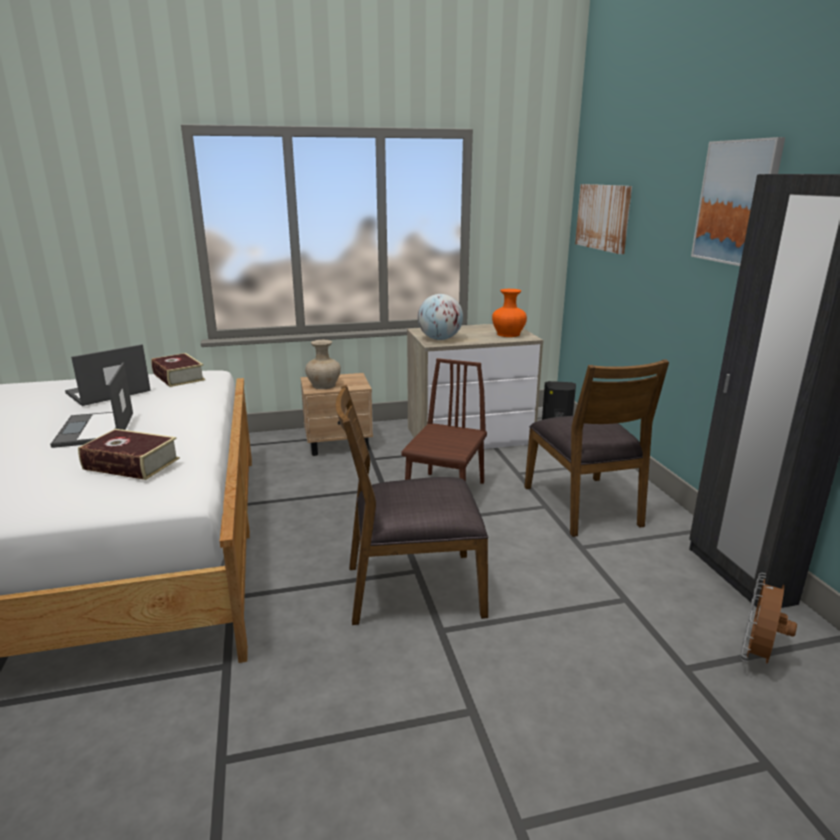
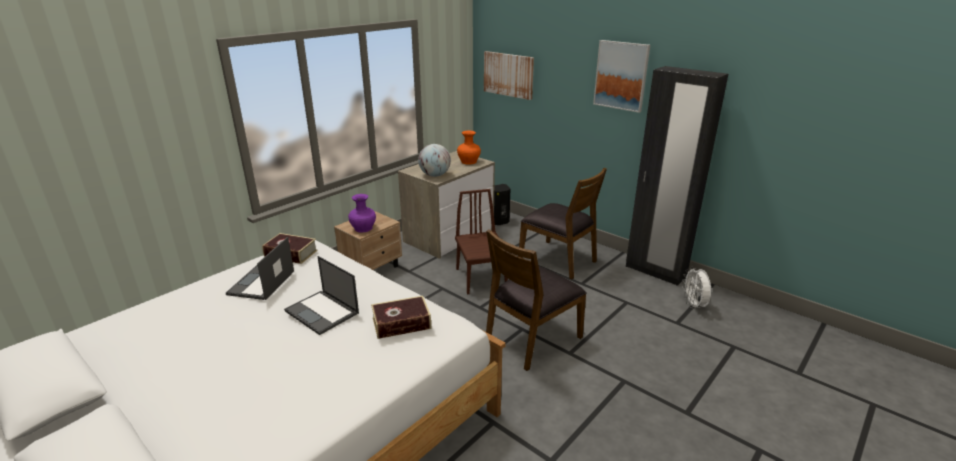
camera: 35 degrees left, 5 degrees up
beige vase [305,340,341,389] -> purple vase [348,194,376,233]
brown fan [740,573,797,664] -> white fan [682,266,711,310]

